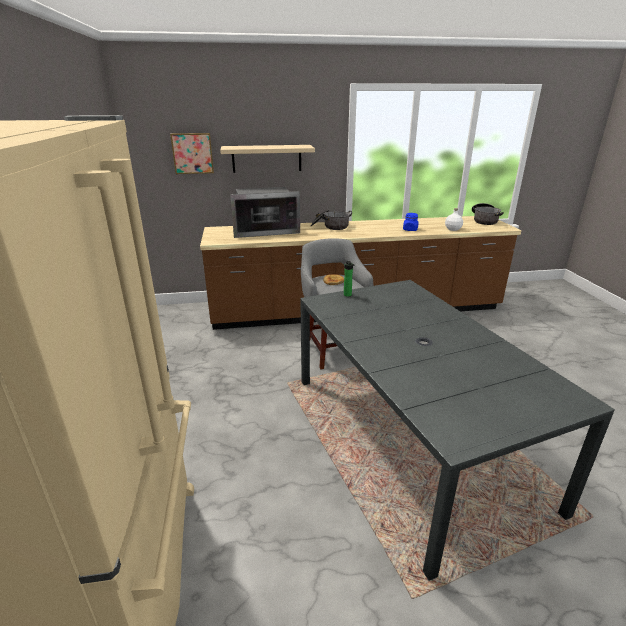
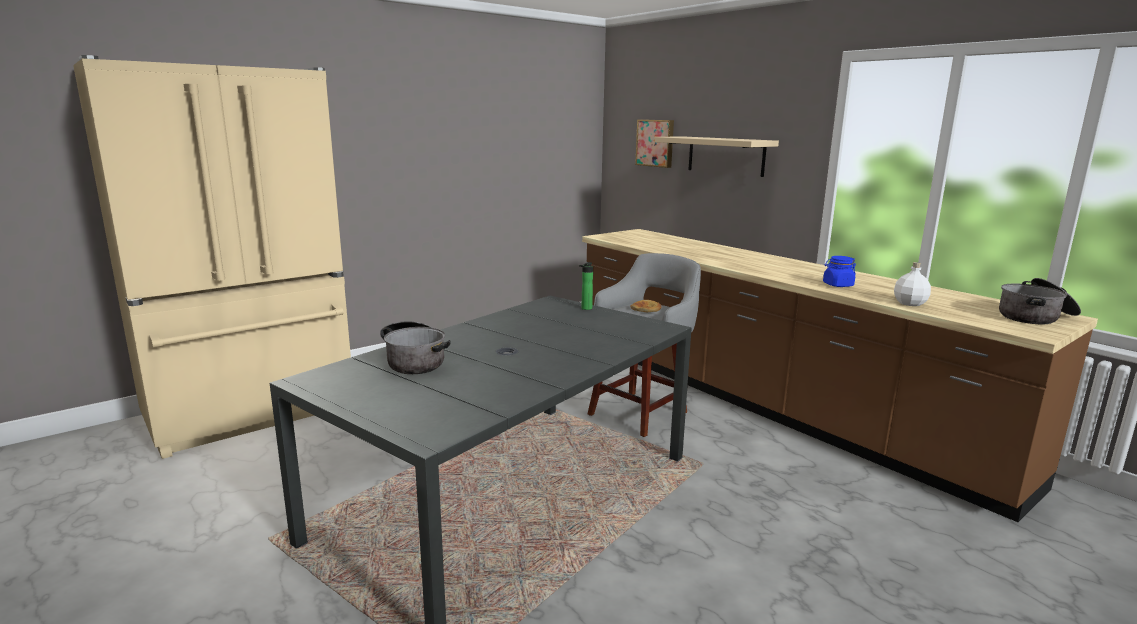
camera: 60 degrees right, 10 degrees down
microwave [230,187,300,238] -> none
cooking pot [311,210,352,230] -> cooking pot moved to [380,322,451,374]

